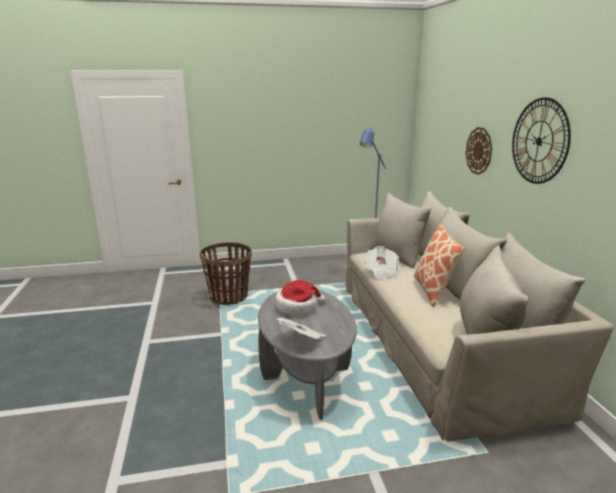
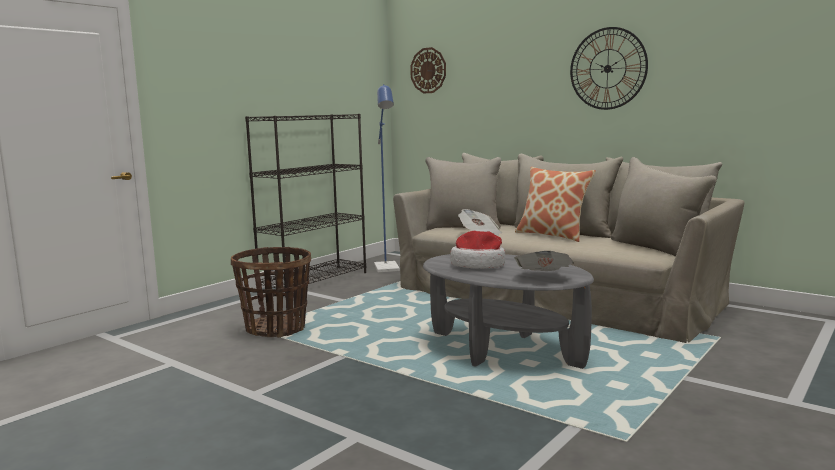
camera: 40 degrees left, 10 degrees down
wall clock [466,127,492,175] -> wall clock moved to [410,47,446,94]
none -> black bookcase [245,114,366,297]

